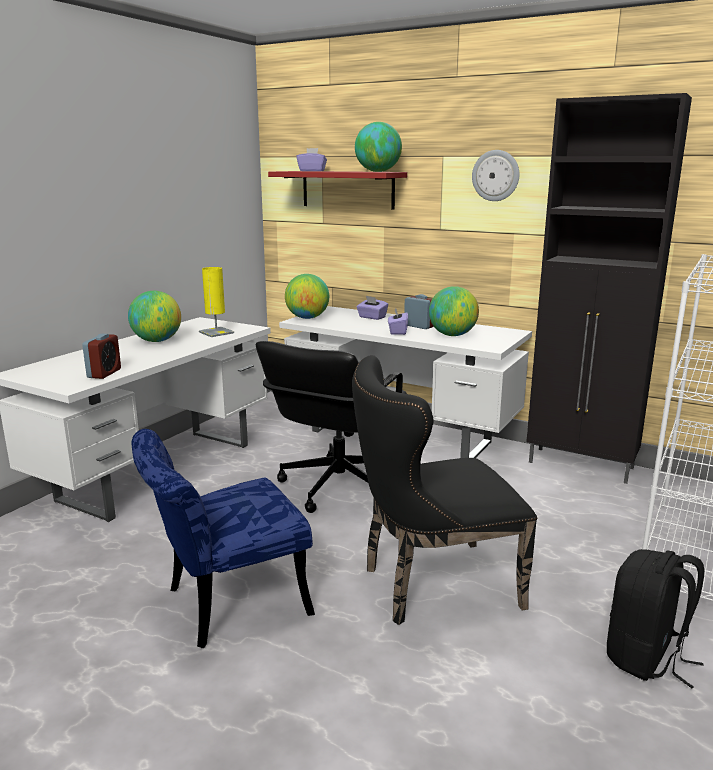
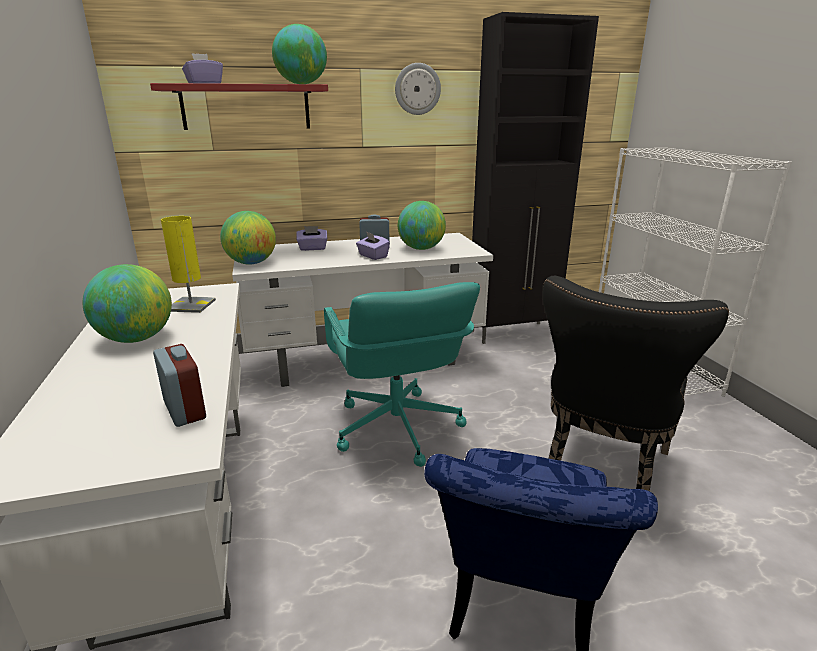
camera: 45 degrees left, 5 degrees up
black office chair [256,341,407,513] -> turquoise office chair [324,282,480,467]
black backpack [607,549,704,688] -> none

